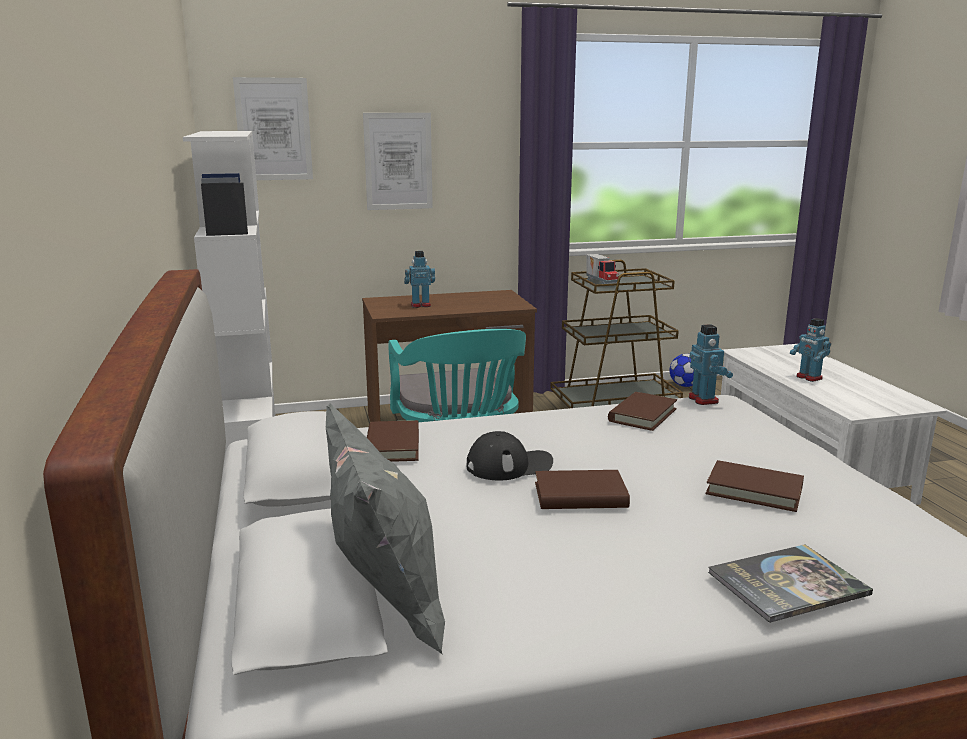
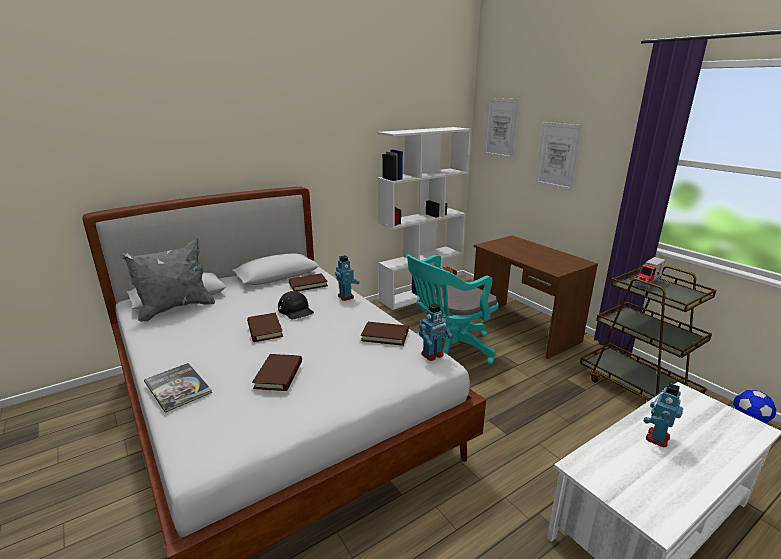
camera: 70 degrees right, 5 degrees up
toy robot [404,251,435,308] -> toy robot moved to [335,255,360,301]

